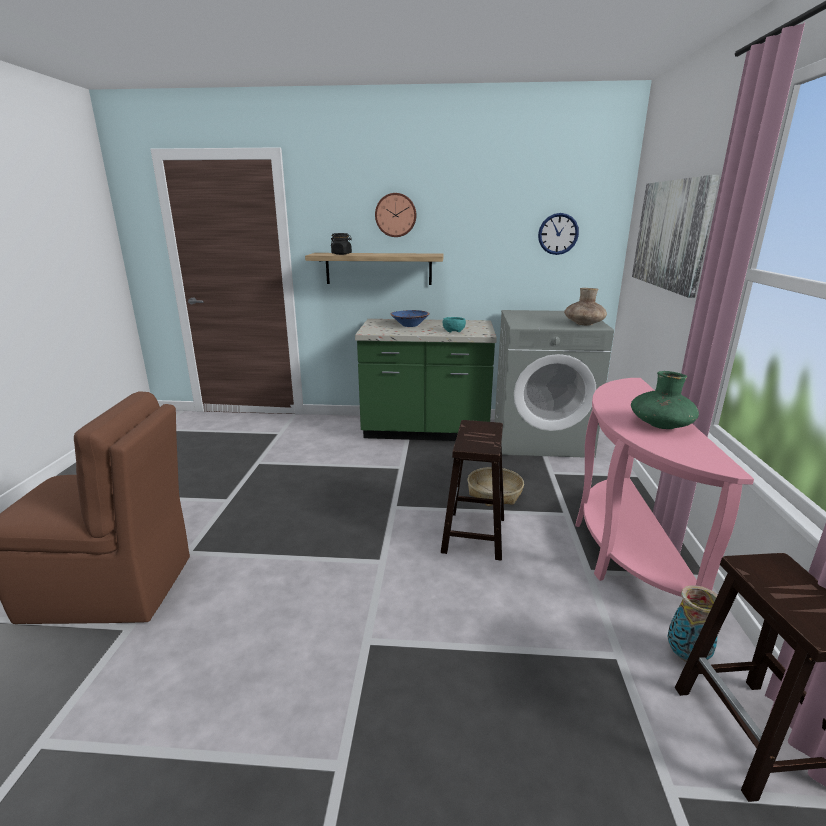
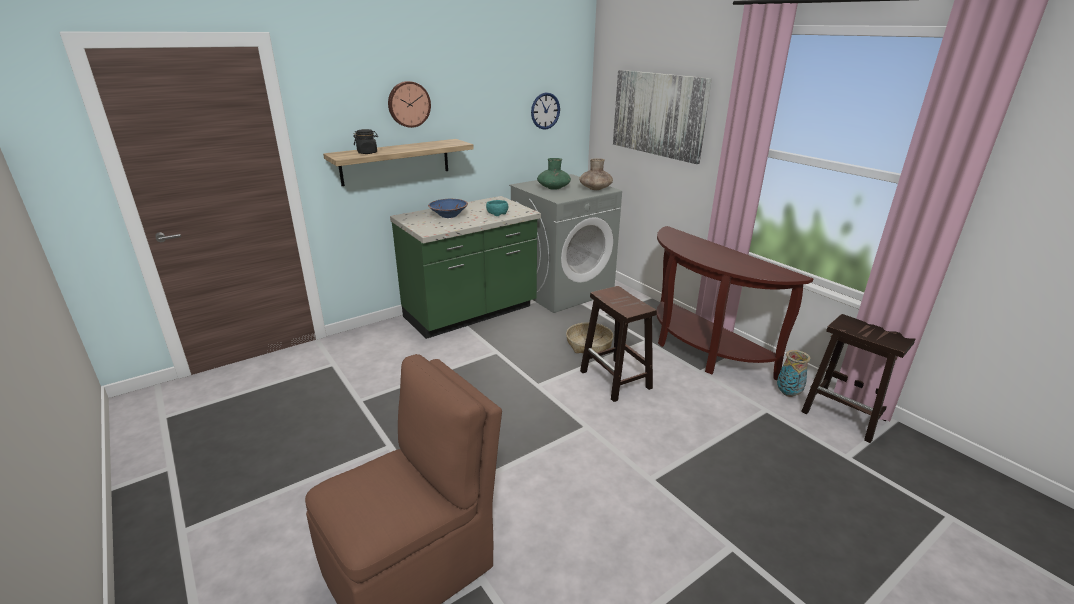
camera: 40 degrees left, 5 degrees up
pink console table [575,378,754,597] -> brown console table [657,226,813,380]
green vase [631,371,699,429] -> green vase moved to [537,158,571,190]

